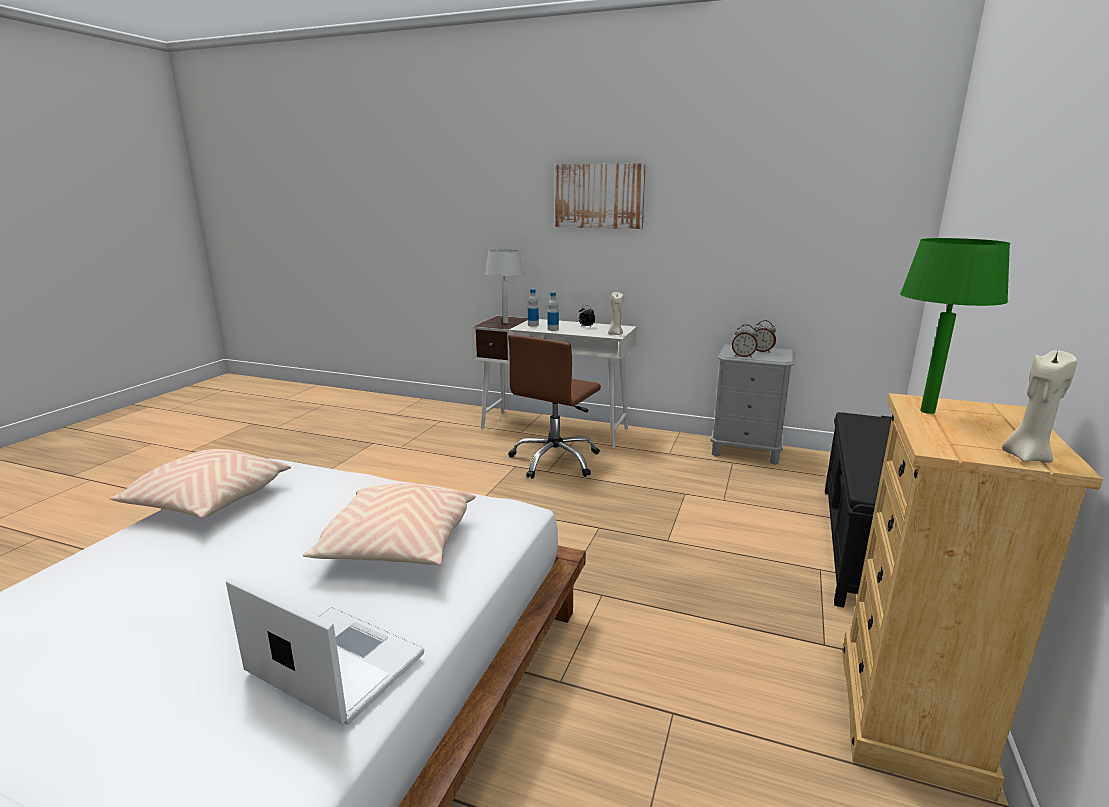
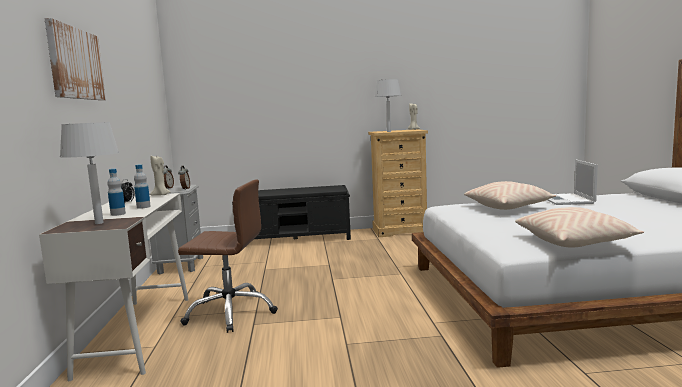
camera: 115 degrees left, 10 degrees down
green table lamp [900,238,1010,414] -> grey table lamp [375,79,401,132]

